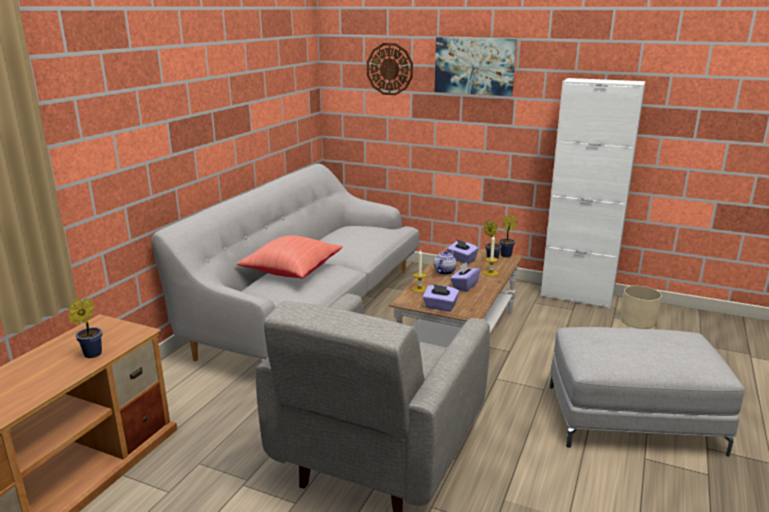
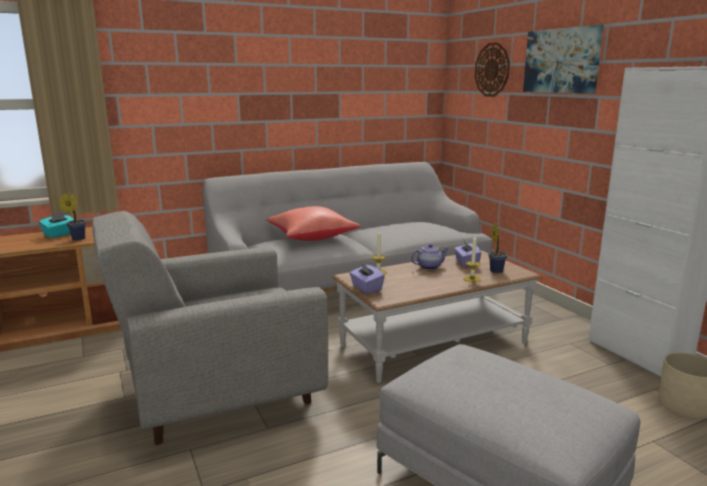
camera: 40 degrees right, 5 degrees down
purple tissue box [451,262,480,292] -> none
potted plant [499,214,517,257] -> none
none -> turquoise tissue box [39,212,74,238]

